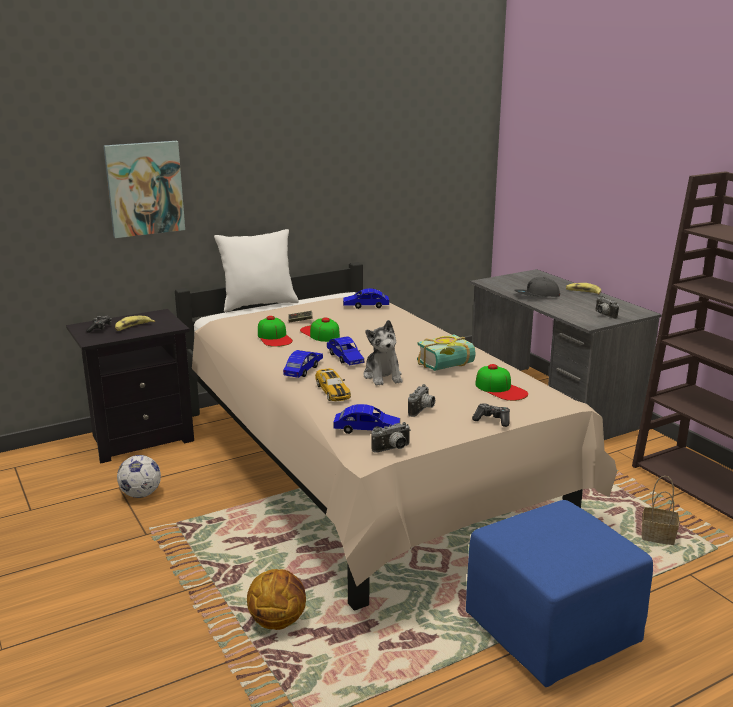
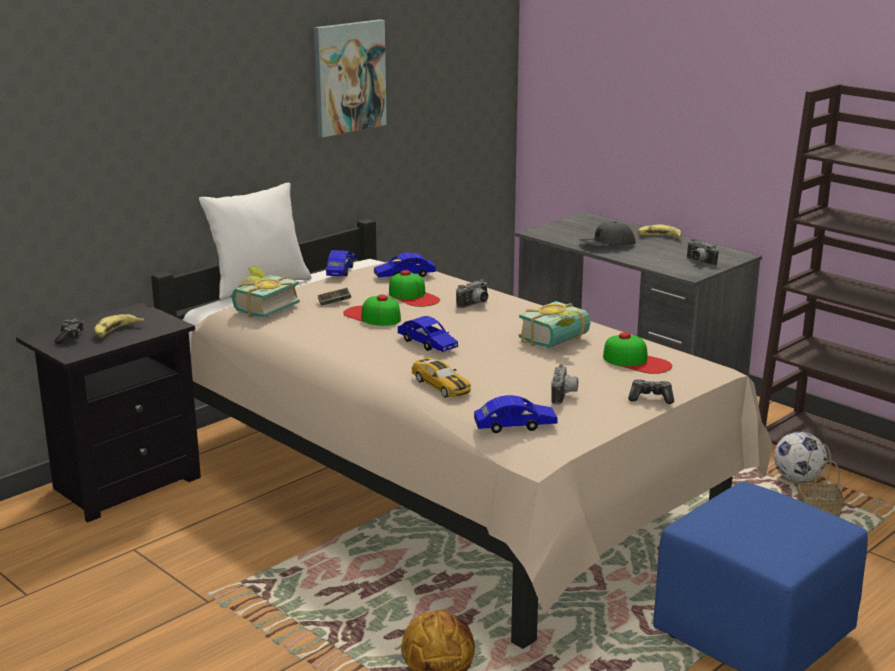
camera: 15 degrees left, 0 degrees up
picture [103,141,185,238] -> picture moved to [314,19,387,137]
football [117,455,161,498] -> football moved to [774,431,827,483]
cap [258,316,293,347] -> cap moved to [389,270,440,307]
blue toy car [283,350,323,378] -> blue toy car moved to [326,250,355,276]
plush toy [363,320,403,386] -> none
camera [371,422,411,452] -> camera moved to [456,279,489,308]
none -> book [232,266,300,317]

